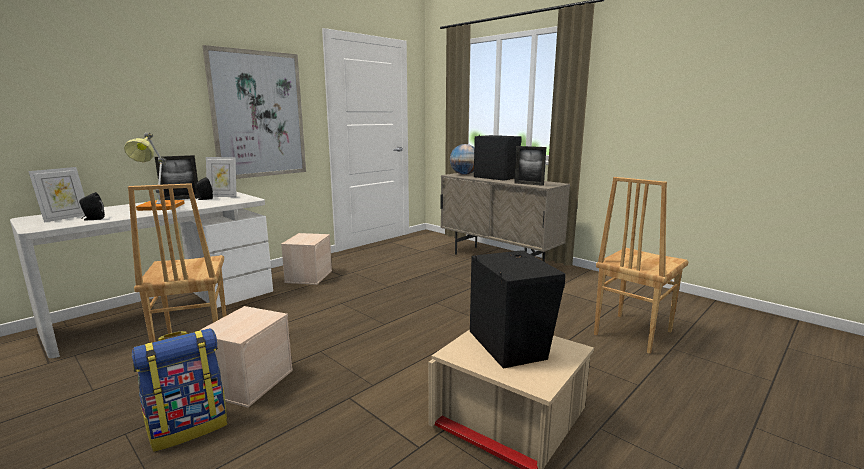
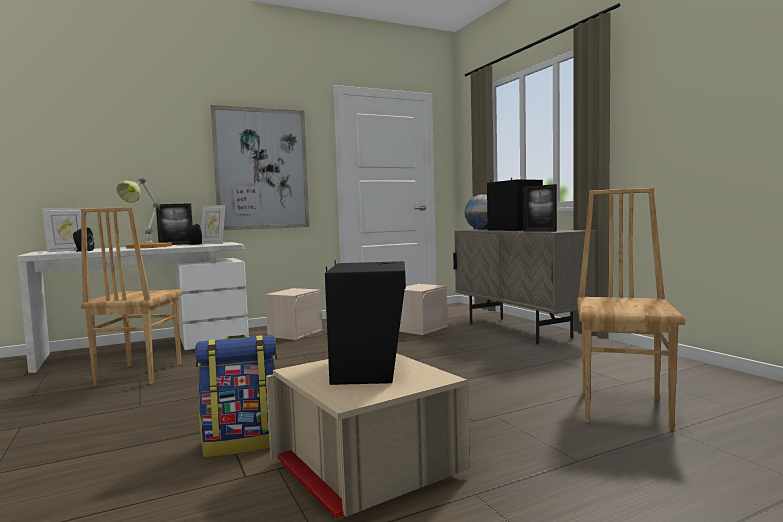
camera: 20 degrees right, 10 degrees down
backpack [132,328,227,452] -> backpack moved to [195,335,277,457]
beige storage box [201,306,293,408] -> beige storage box moved to [399,284,448,335]
brown chair [594,177,689,354] -> brown chair turned 135 degrees clockwise [577,188,685,431]

